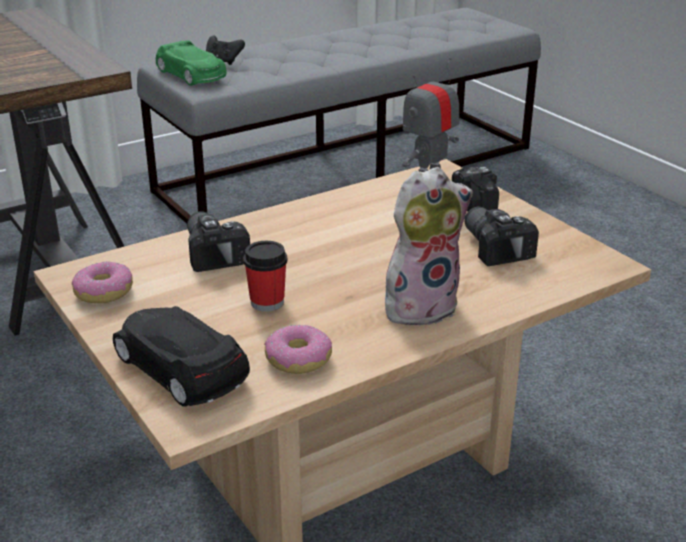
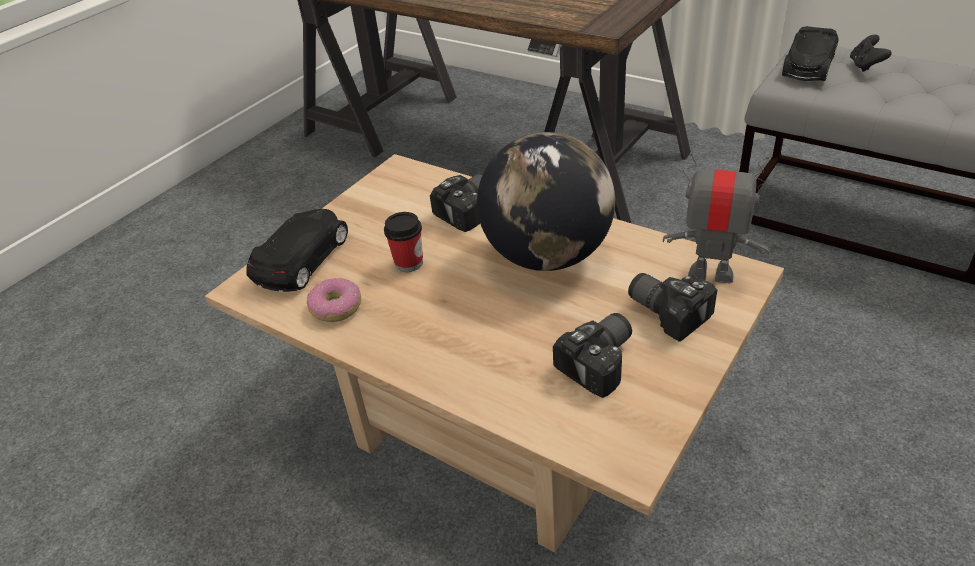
camera: 70 degrees right, 10 degrees up
donut [72,262,133,303] -> none
green toy car [156,40,226,86] -> black toy car [782,26,839,81]
plush toy [385,167,473,329] -> none
none -> globe [477,132,615,271]

